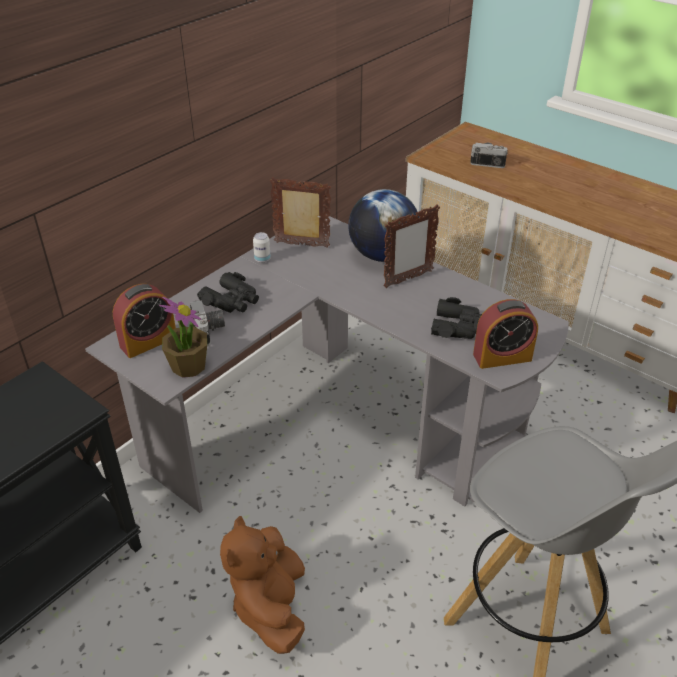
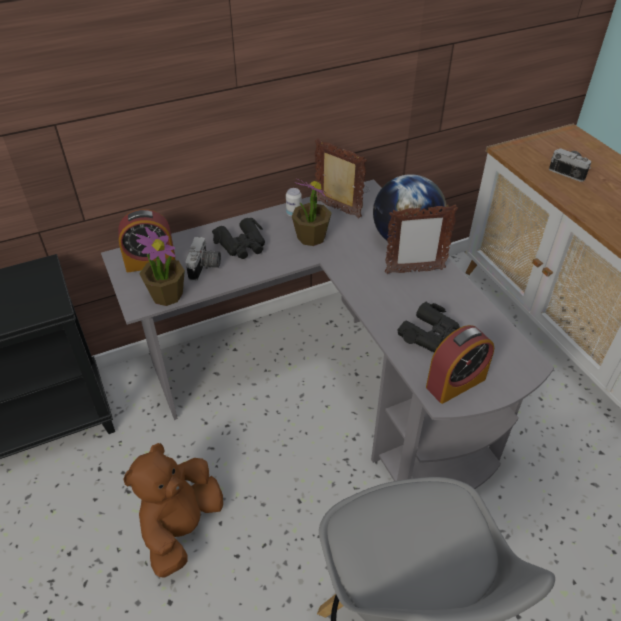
camera: 25 degrees right, 5 degrees up
alarm clock [473,299,538,369] -> alarm clock turned 45 degrees counterclockwise [426,325,494,404]
none -> potted plant [292,178,332,246]

